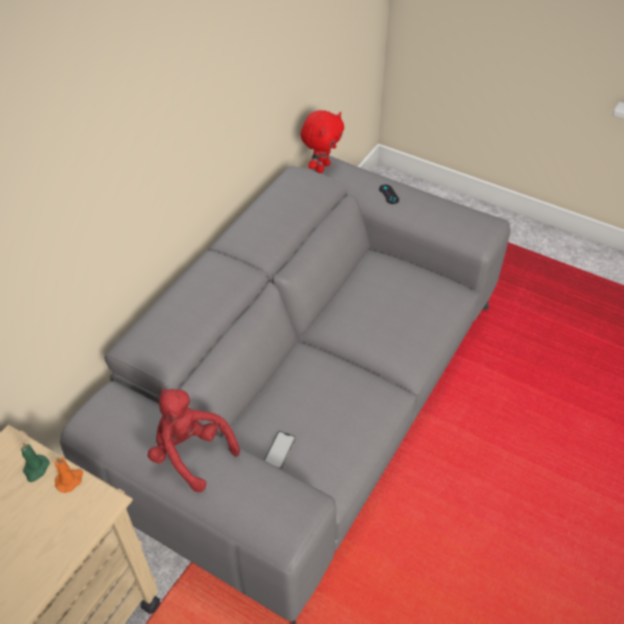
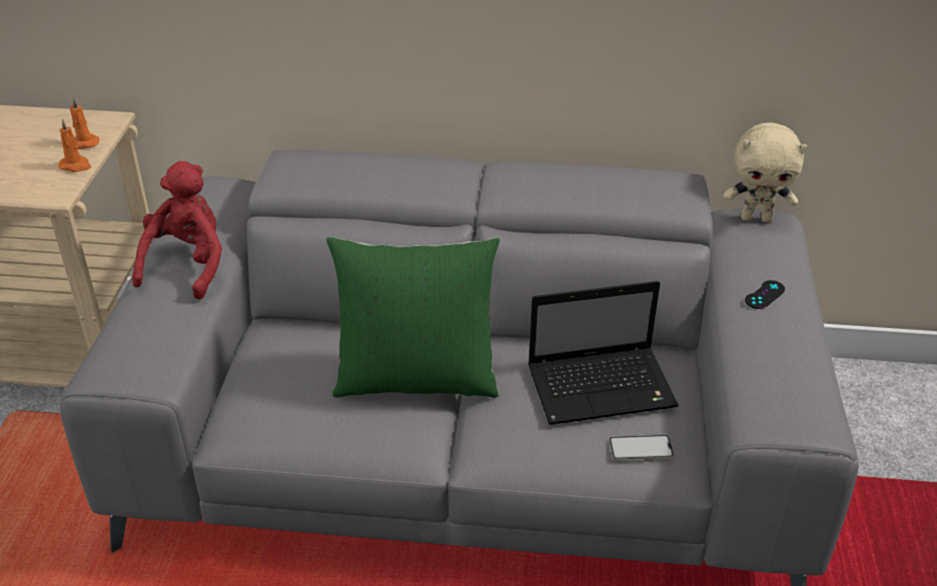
camera: 65 degrees right, 10 degrees down
green candle [21,443,50,482] -> orange candle [69,98,99,149]
phone [264,431,296,469] -> phone moved to [609,435,674,460]
red plush toy [300,110,344,173] -> beige plush toy [723,122,807,222]
none -> green pillow [326,237,500,398]
none -> laptop [528,281,679,425]

